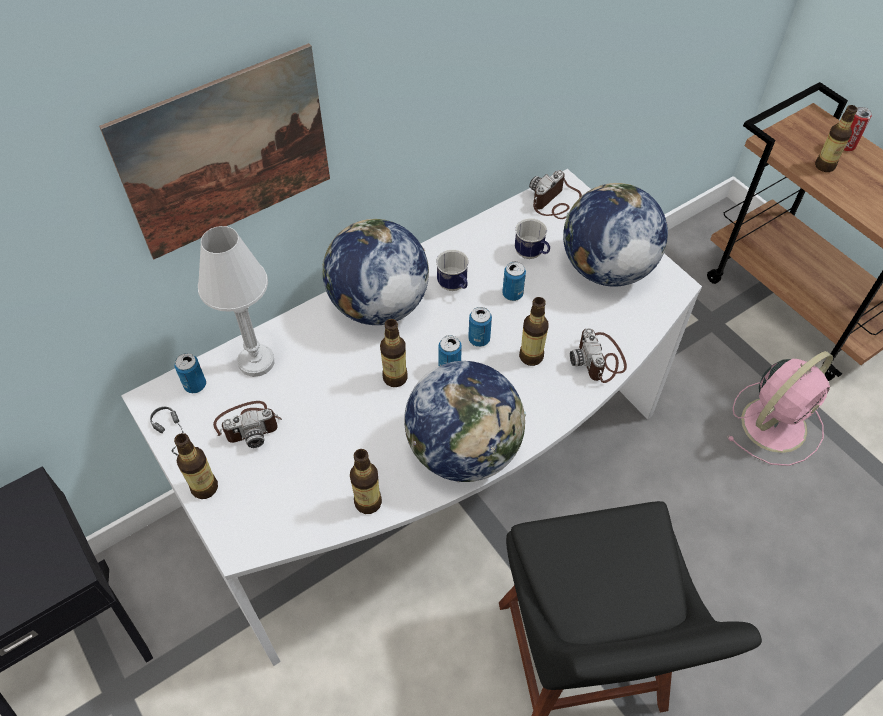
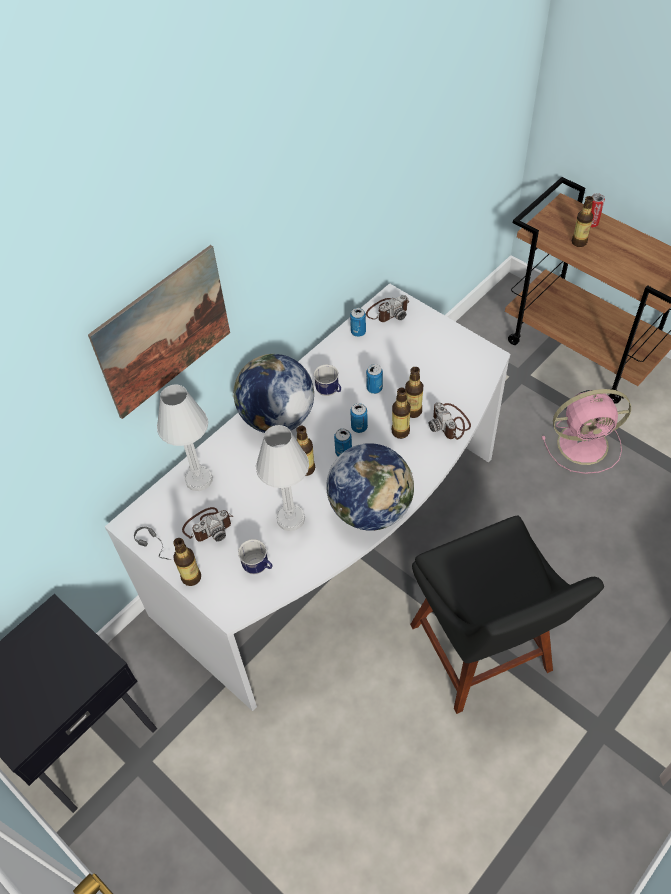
camera: 10 degrees left, 0 degrees up
can [175,353,206,393] -> can moved to [350,308,366,337]
bottle [350,449,382,514] -> bottle moved to [405,367,423,418]
mug [515,218,550,259] -> mug moved to [238,539,272,574]
camera [529,170,582,219] -> camera turned 150 degrees counterclockwise [366,295,409,322]
globe [563,183,668,287] -> none
pink fan [727,351,833,466] -> pink fan turned 45 degrees clockwise [542,389,631,474]
none -> white table lamp [256,425,309,531]

